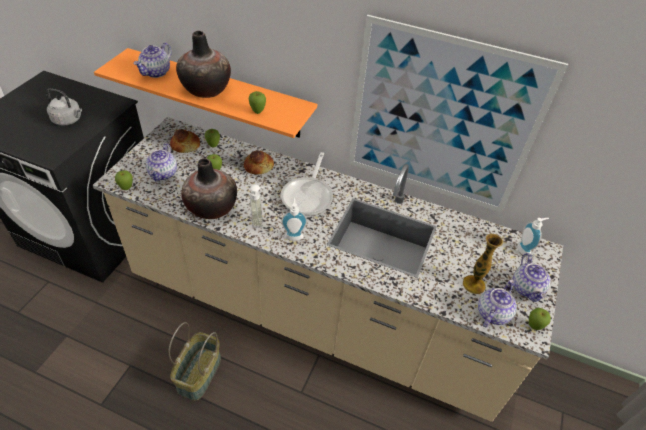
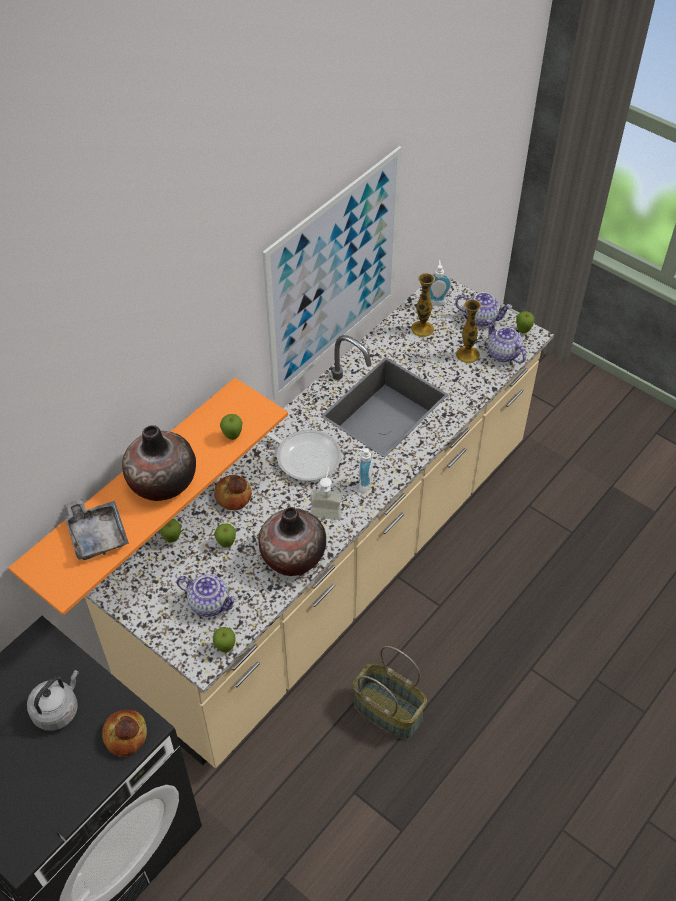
camera: 70 degrees left, 5 degrees up
teapot [134,43,172,78] -> grey tray [65,499,129,560]
bread [170,129,200,153] -> bread moved to [102,710,147,756]
none -> vase [411,273,435,337]

